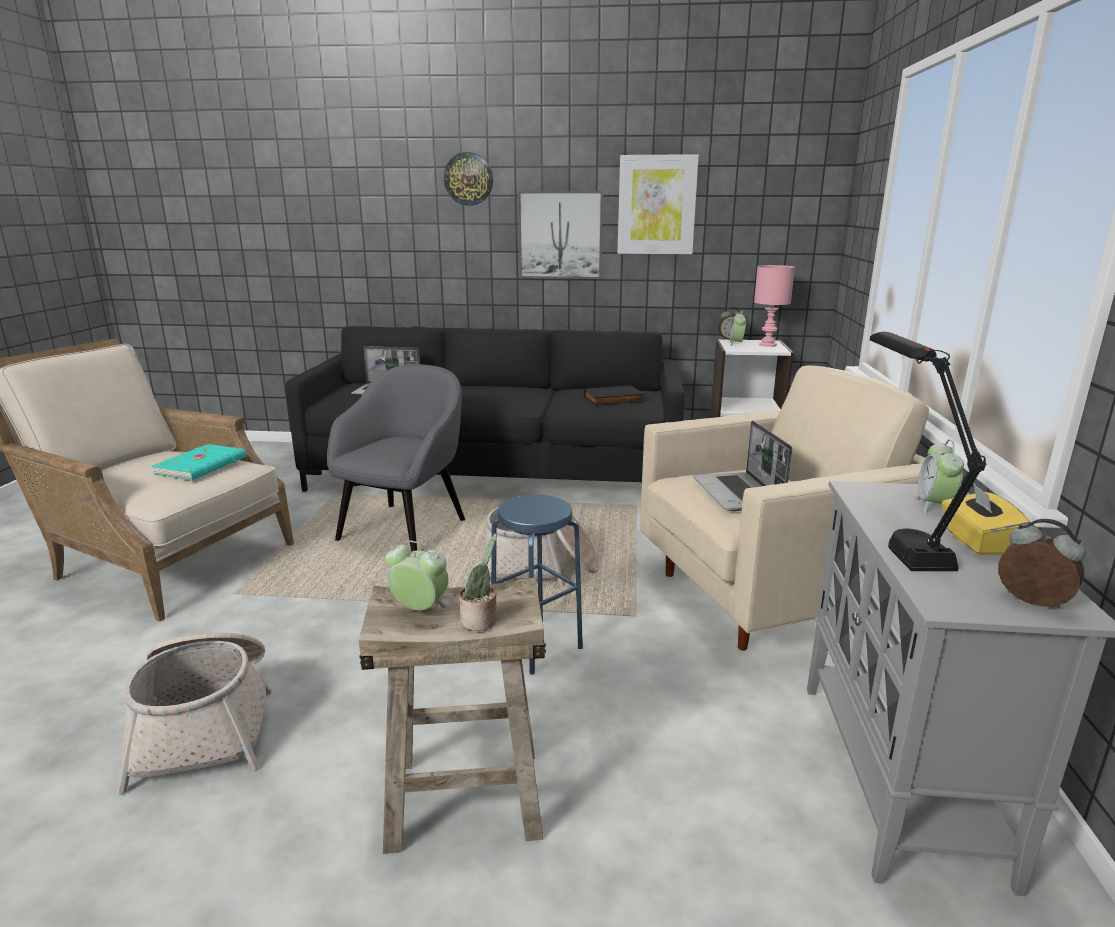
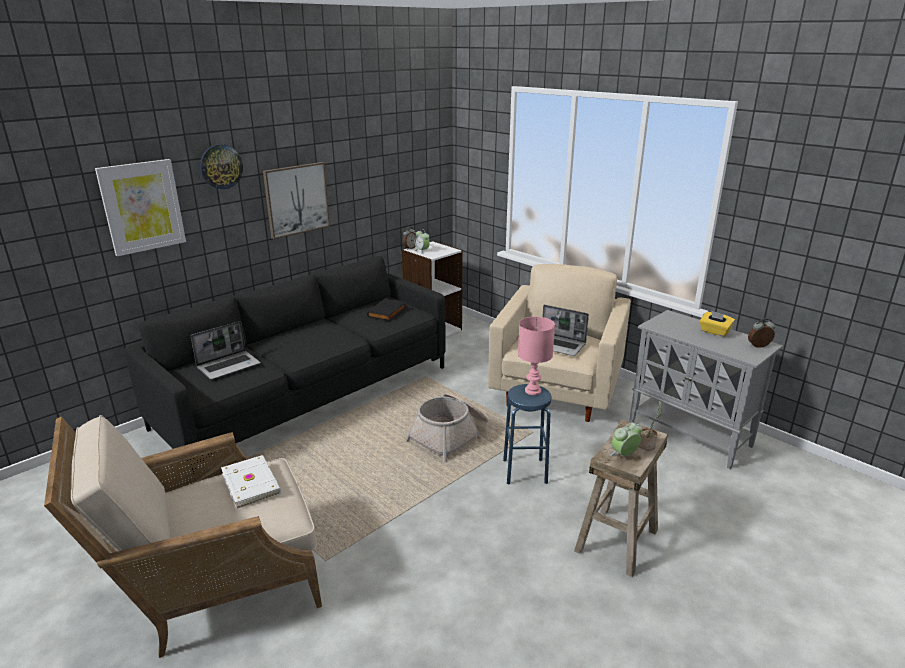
camera: 50 degrees left, 5 degrees up
basket [117,633,272,794] -> none
turquoise book [152,444,246,481] -> white book [221,455,281,509]
grey armchair [327,364,465,551] -> none
picture [617,154,699,254] -> picture moved to [95,159,186,256]
pink table lamp [754,265,795,347] -> pink table lamp moved to [518,317,555,395]
black table lamp [869,332,987,571] -> none
alarm clock [914,440,964,515] -> none

